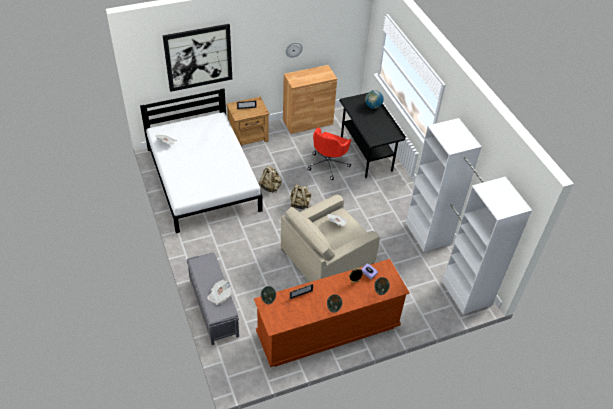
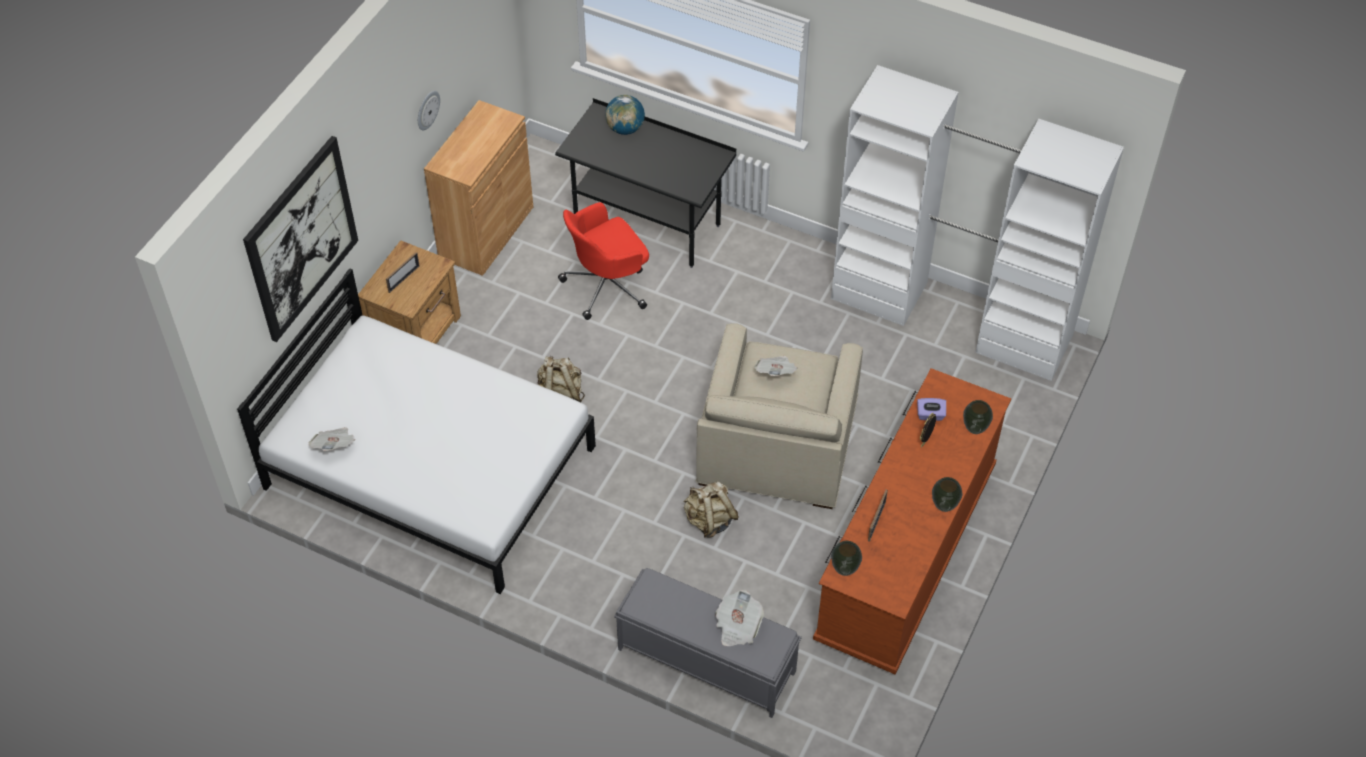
camera: 40 degrees left, 5 degrees up
beige backpack [290,184,311,209] -> beige backpack moved to [683,481,739,538]
red office chair [307,128,351,180] -> red office chair turned 75 degrees clockwise [558,202,649,320]

